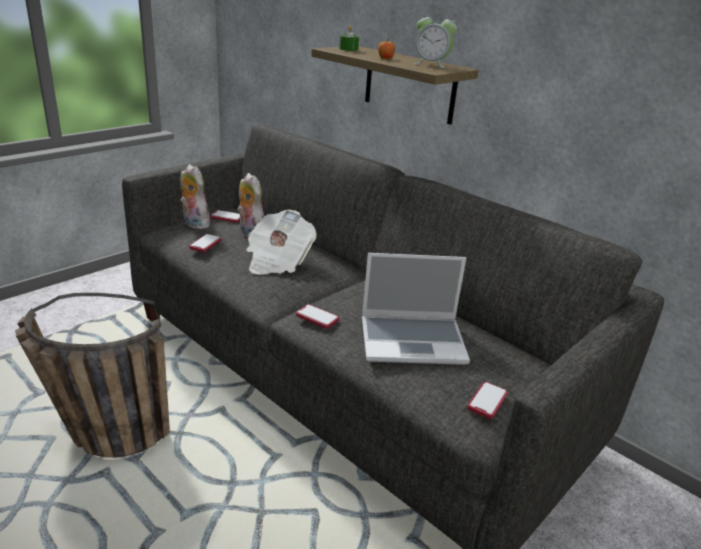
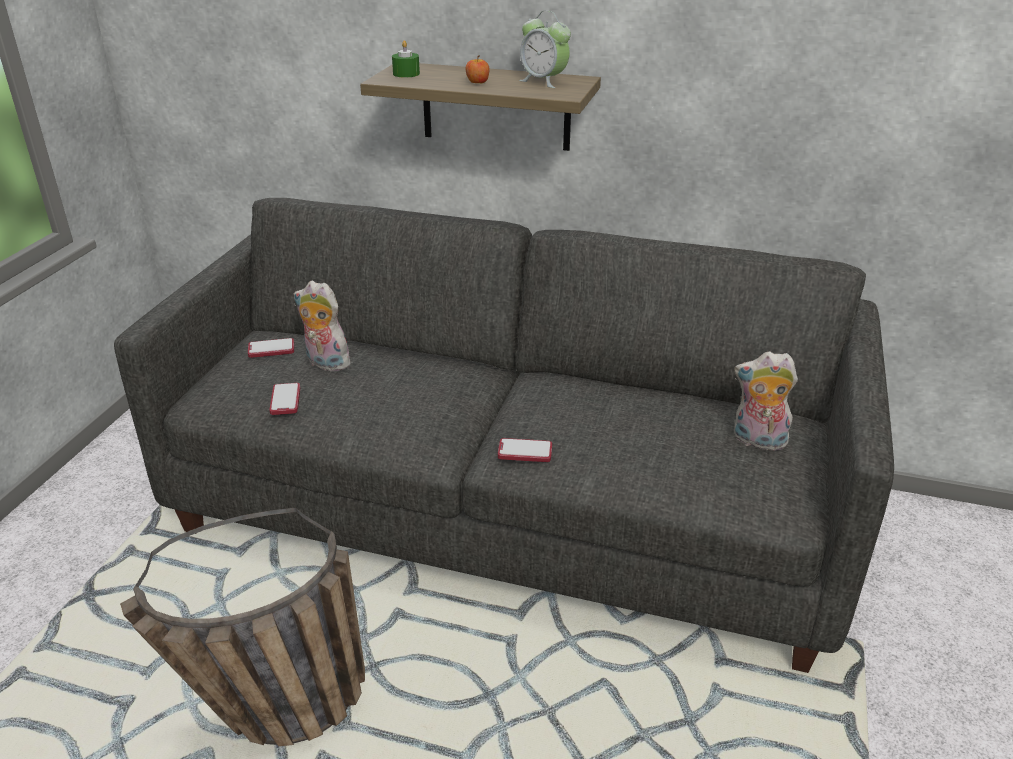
camera: 25 degrees left, 5 degrees up
plush toy [180,164,210,229] -> plush toy moved to [734,351,798,451]
newspaper [246,210,316,275] -> none
laptop [362,253,470,365] -> none
alarm clock [413,11,457,68] -> alarm clock turned 45 degrees clockwise [519,11,571,88]
phone [467,382,508,419] -> none

